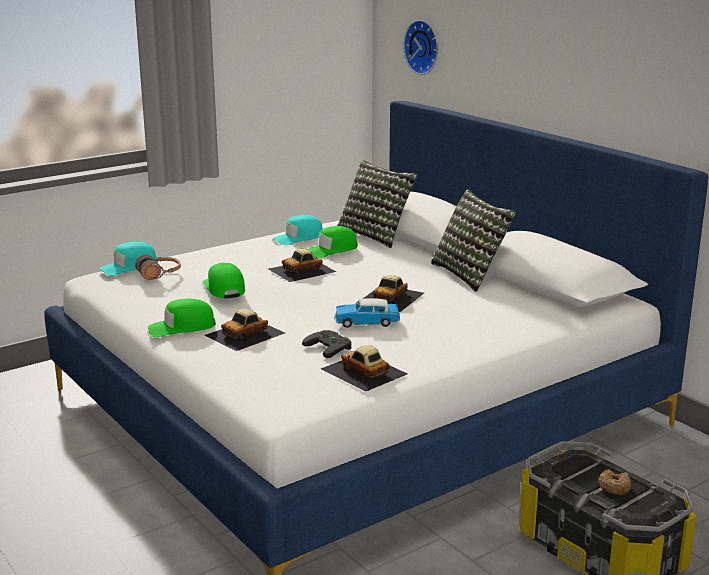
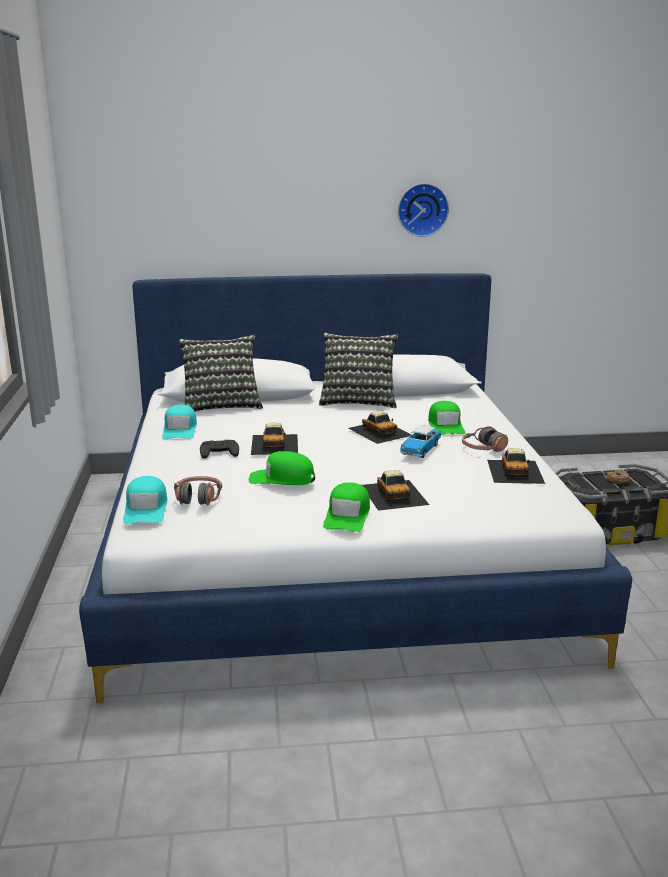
camera: 60 degrees left, 0 degrees up
black game controller [302,330,352,358] -> black game controller moved to [200,440,239,459]
green cap [307,226,358,258] -> green cap moved to [428,401,466,435]
toy car [321,345,407,391] -> toy car turned 75 degrees counterclockwise [487,448,545,484]
wall clock [403,20,438,75] -> wall clock moved to [398,183,449,237]
none -> headphones [462,426,508,452]

